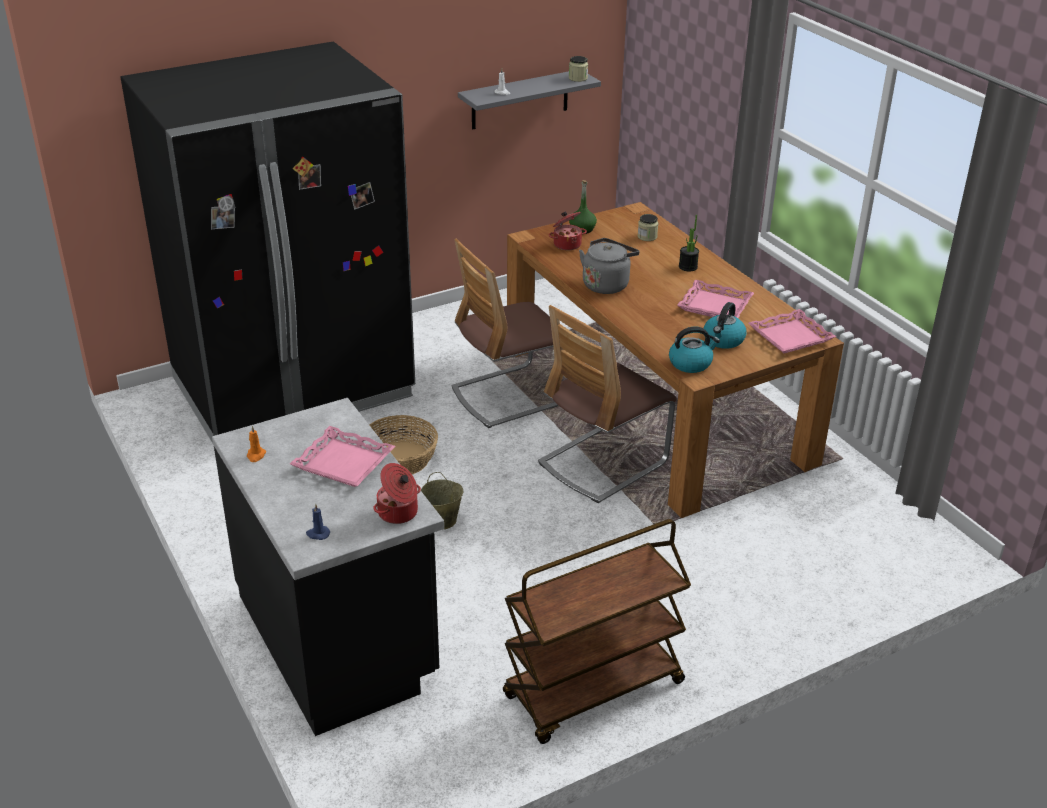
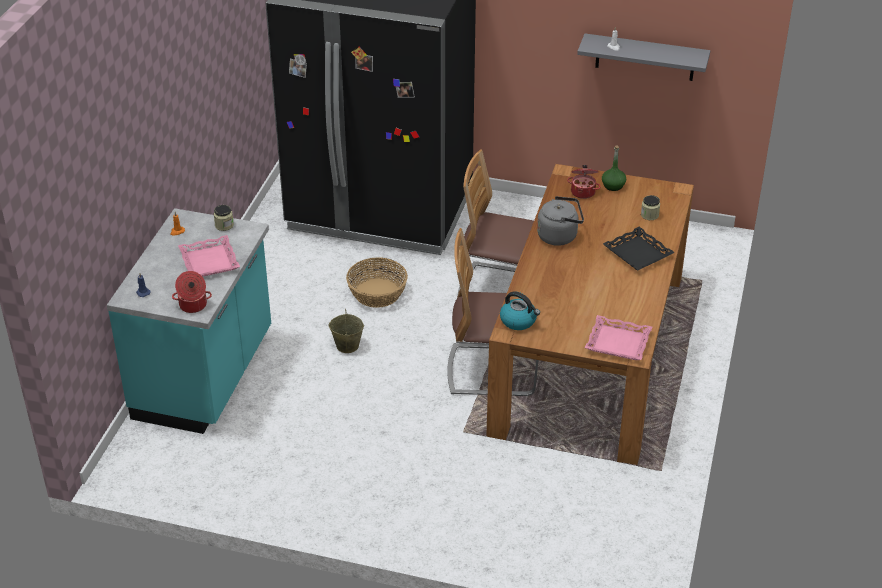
camera: 45 degrees right, 5 degrees up
black counter [212,398,444,736] -> turquoise counter [107,208,271,434]
brown cart [503,519,691,744] -> none
jar [569,56,588,82] -> jar moved to [214,205,234,231]
pink tray [677,280,754,318] -> none
potted plant [679,215,699,272] -> black tray [603,227,675,271]
kettle [703,302,747,349] -> none

